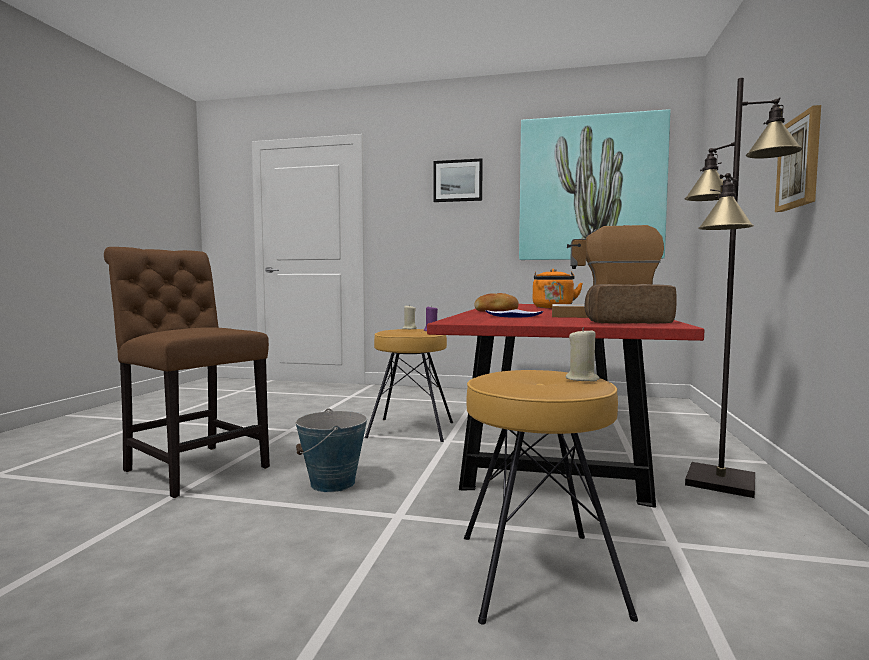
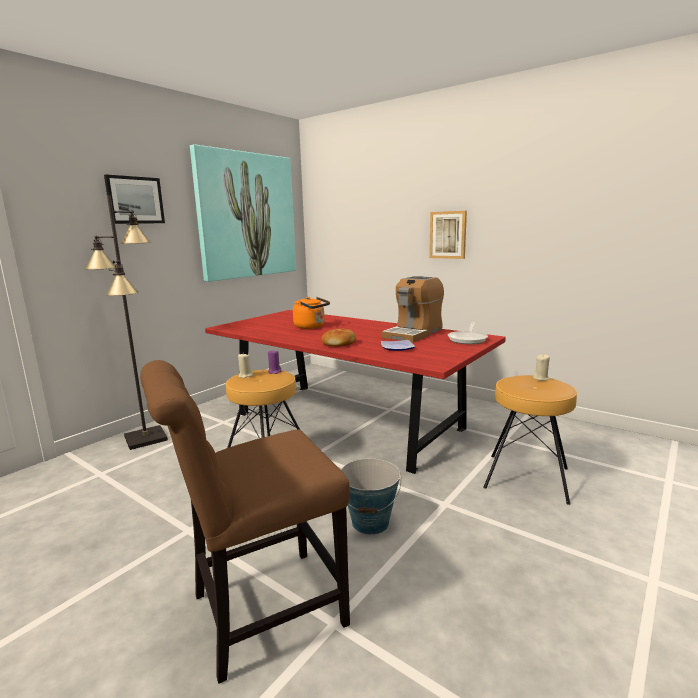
camera: 65 degrees left, 10 degrees up
bread [584,284,677,324] -> frying pan [448,322,488,344]
black floor lamp [685,78,802,498] -> black floor lamp moved to [85,195,168,450]

